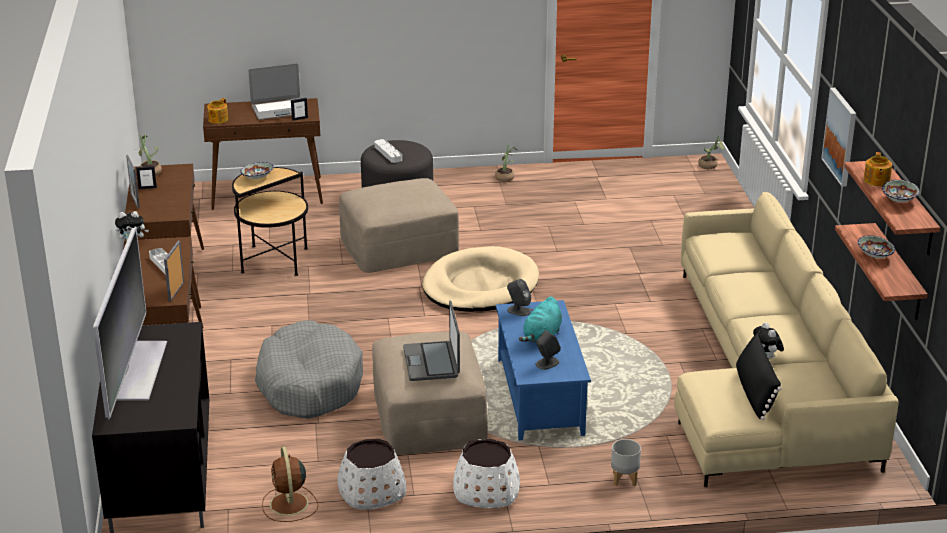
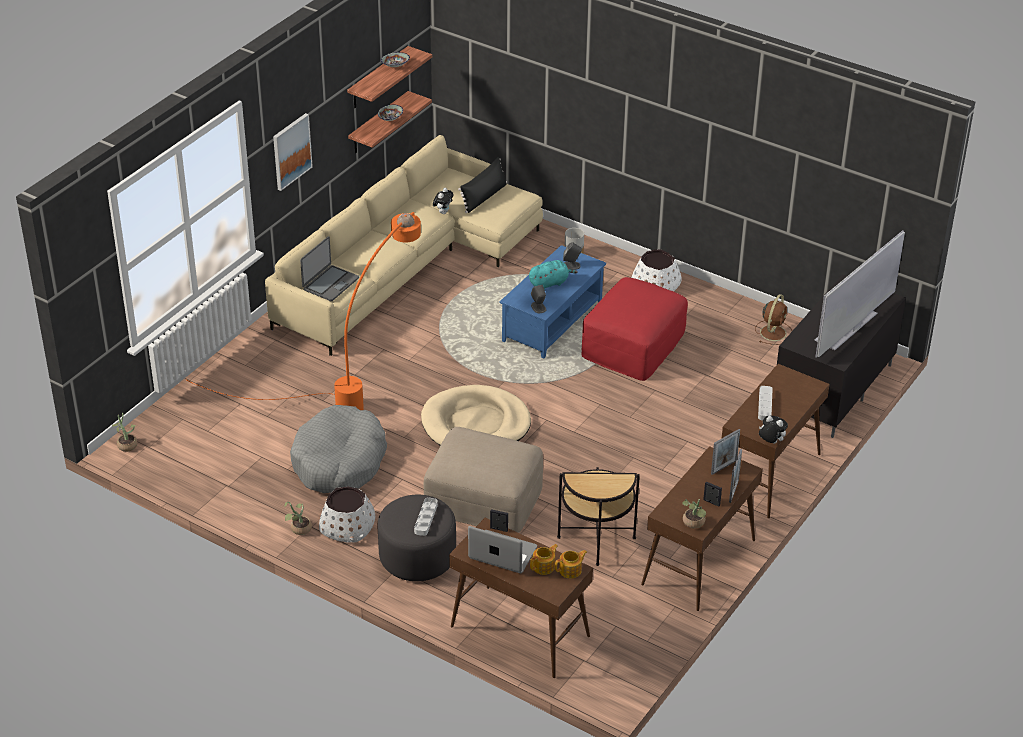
camera: 140 degrees left, 10 degrees up
picture frame [164,241,184,302] -> picture frame moved to [711,429,740,475]
bowl [241,162,274,179] -> none
grey dog bed [255,321,363,419] -> grey dog bed moved to [290,405,387,493]
white planter [338,439,406,510] -> white planter moved to [319,486,375,543]
beige ottoman [372,332,488,455] -> red ottoman [582,277,688,381]
laptop [403,300,460,381] -> laptop moved to [300,236,359,301]
teapot [864,152,892,186] -> teapot moved to [530,544,558,575]
none -> orange floor lamp [187,212,421,410]

